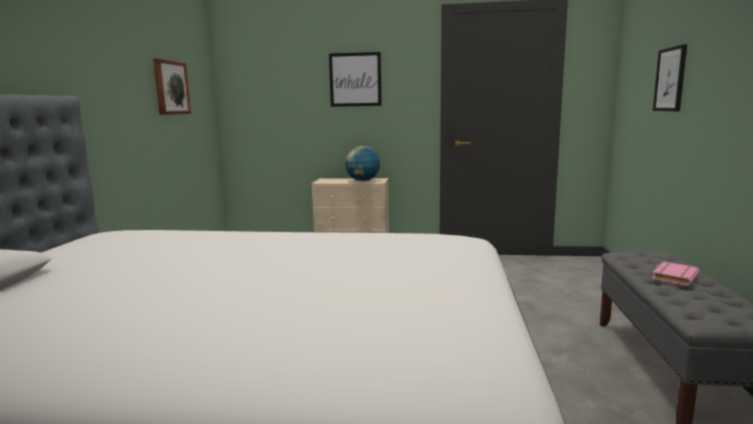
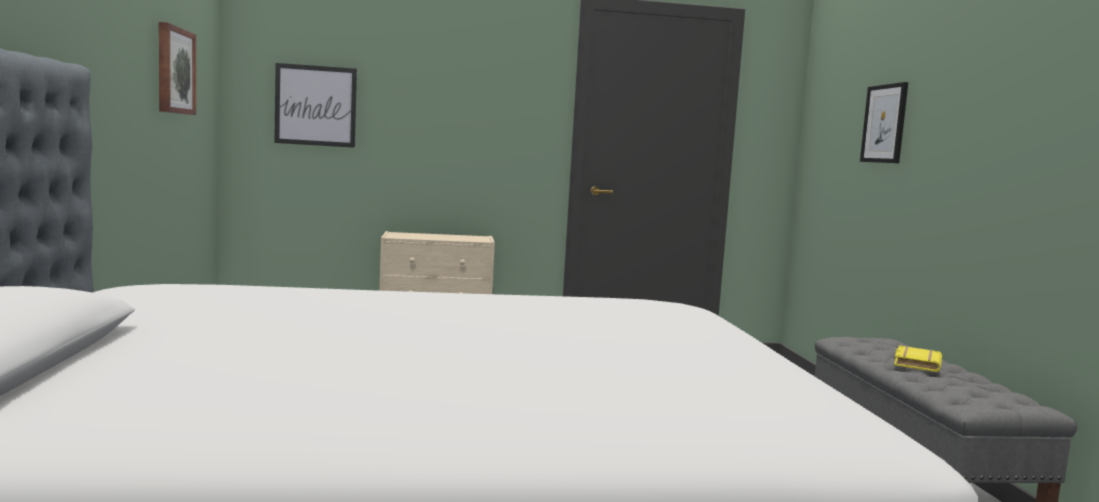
camera: 15 degrees left, 5 degrees down
picture [329,52,382,107] -> picture moved to [274,63,357,148]
globe [345,146,380,181] -> none
pink book [652,261,700,286] -> yellow book [894,345,942,372]

